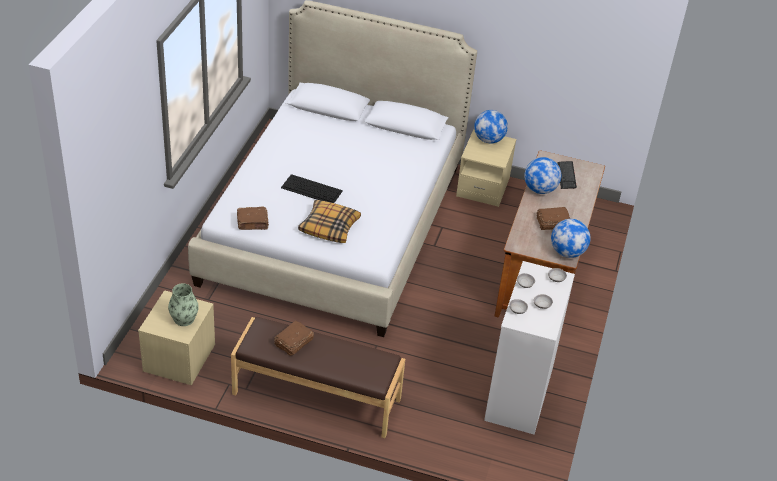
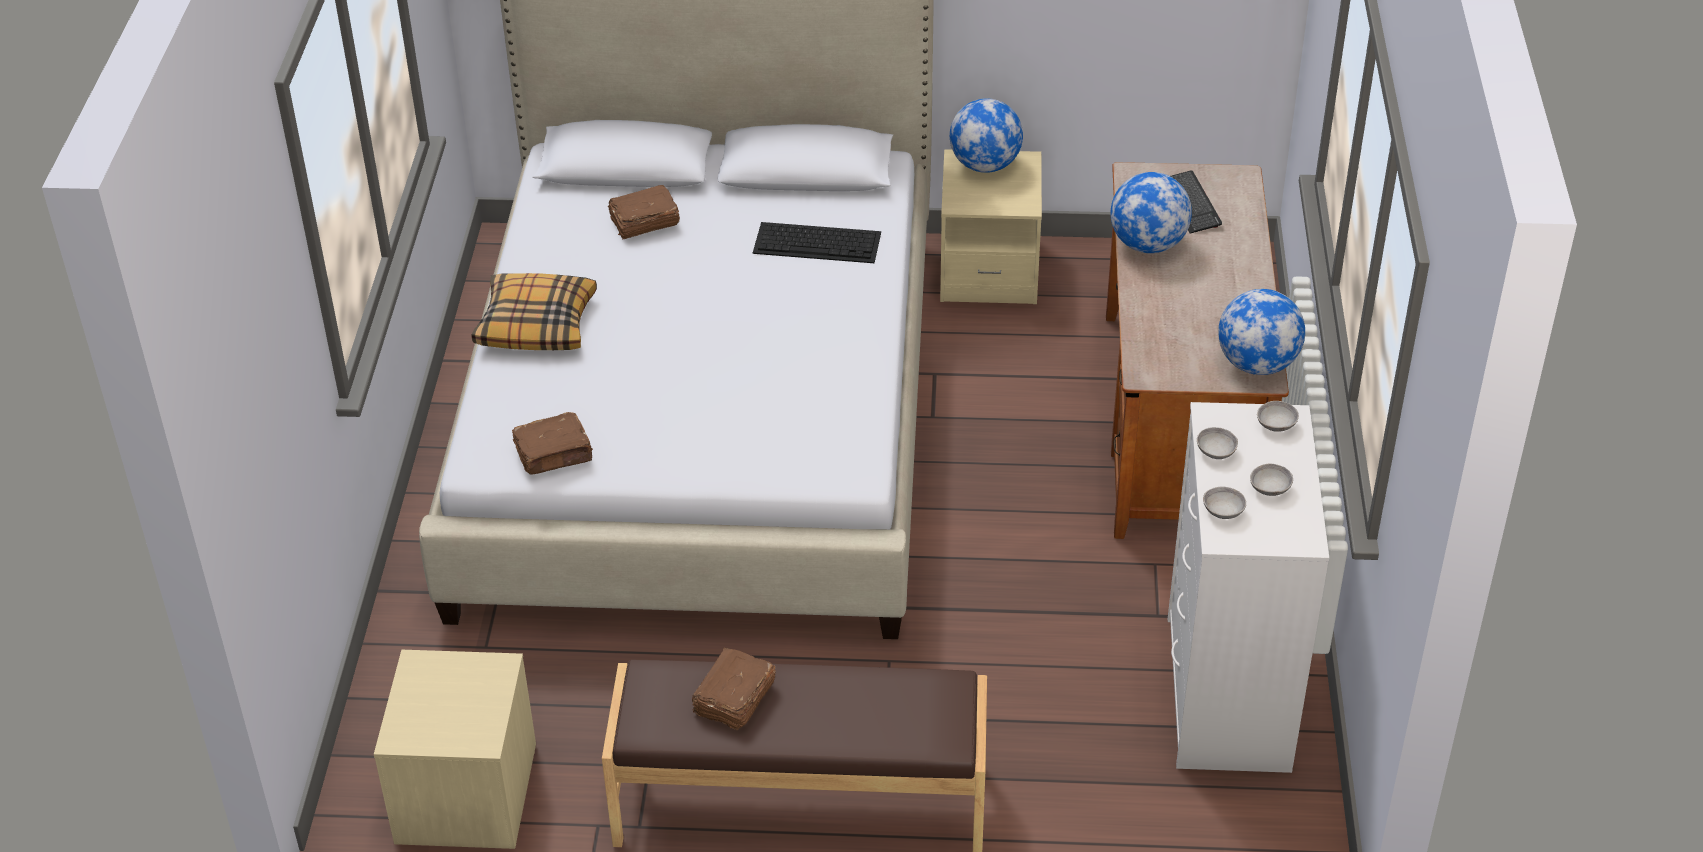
camera: 10 degrees left, 0 degrees up
vase [168,283,199,326] -> none
keyboard [281,174,343,203] -> keyboard moved to [753,222,881,263]
pillow [298,200,361,243] -> pillow moved to [472,273,597,350]
brown book [537,207,571,230] -> brown book moved to [608,185,680,239]

